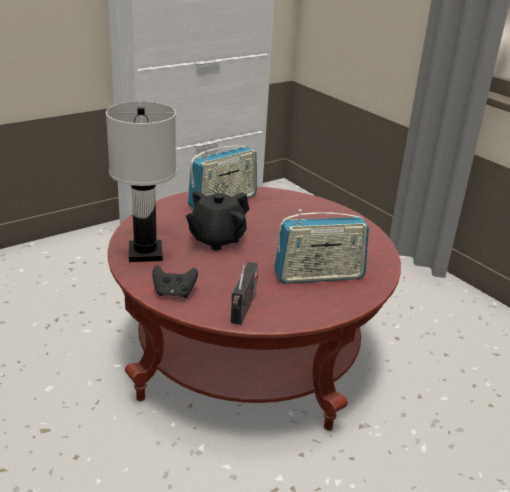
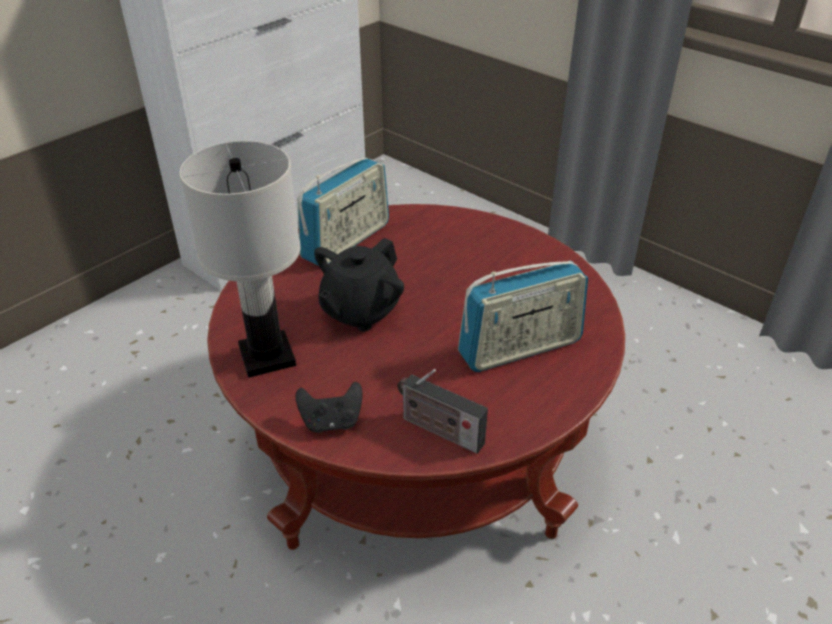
camera: 10 degrees left, 10 degrees up
radio [231,262,258,325] -> radio turned 120 degrees clockwise [397,369,488,454]

